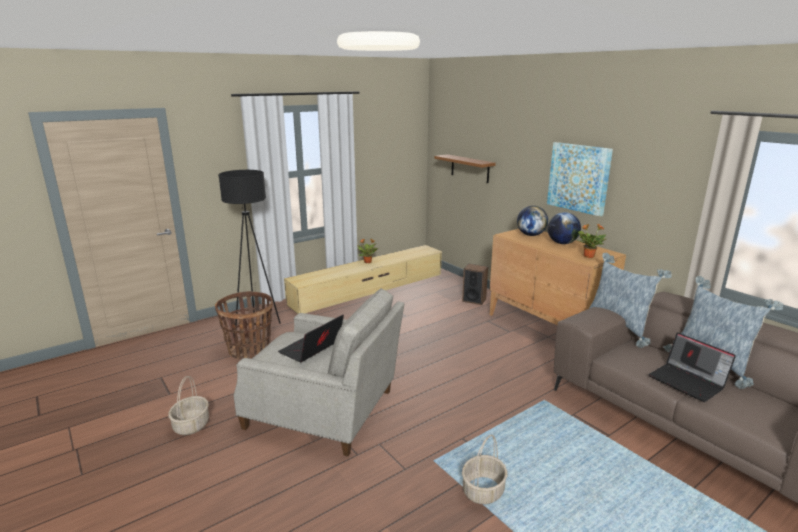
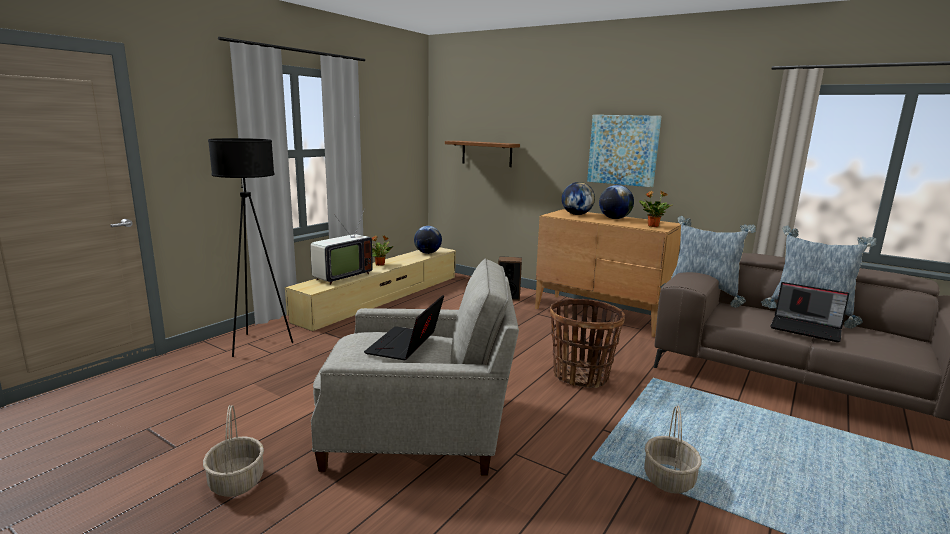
camera: 20 degrees left, 5 degrees down
basket [215,291,273,360] -> basket moved to [550,298,625,388]
none -> television [310,208,373,285]
none -> globe [414,226,442,254]

